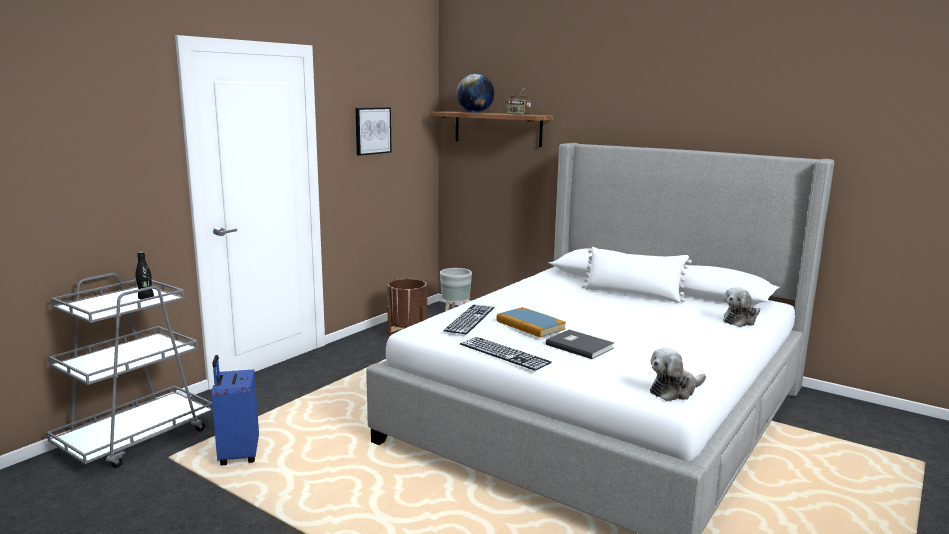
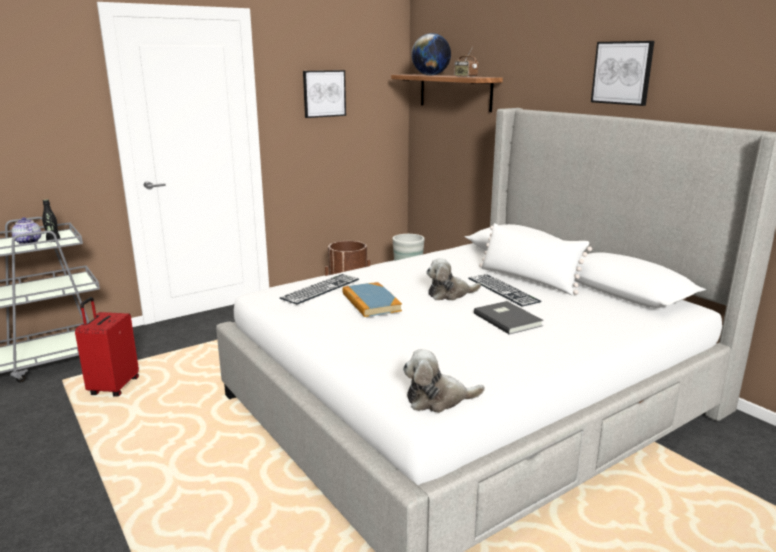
camera: 20 degrees right, 5 degrees up
blue suitcase [211,355,259,466] -> red suitcase [75,297,139,397]
keyboard [460,337,552,371] -> keyboard moved to [468,274,542,307]
grey book [546,330,614,359] -> grey book moved to [474,301,544,335]
plush toy [723,287,760,327] -> plush toy moved to [426,258,481,300]
none -> teapot [11,217,41,244]
none -> picture [591,41,654,106]

